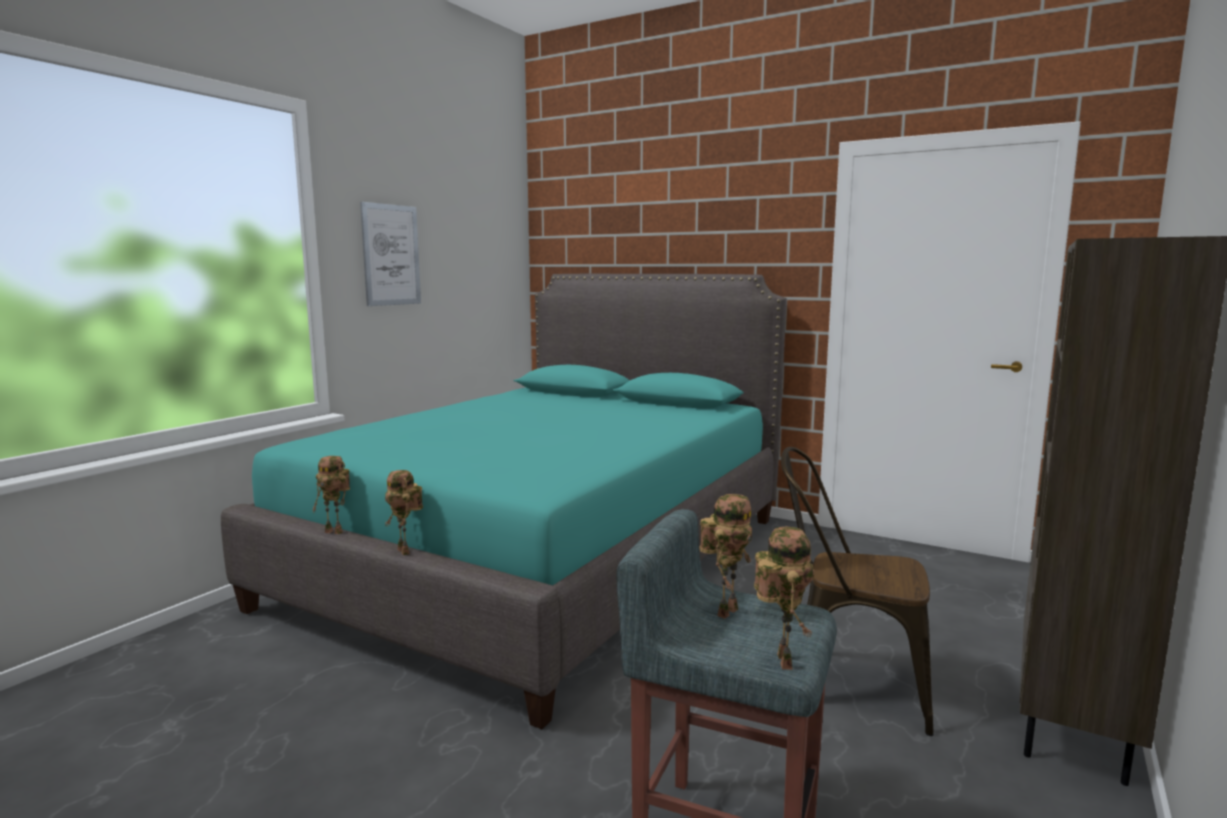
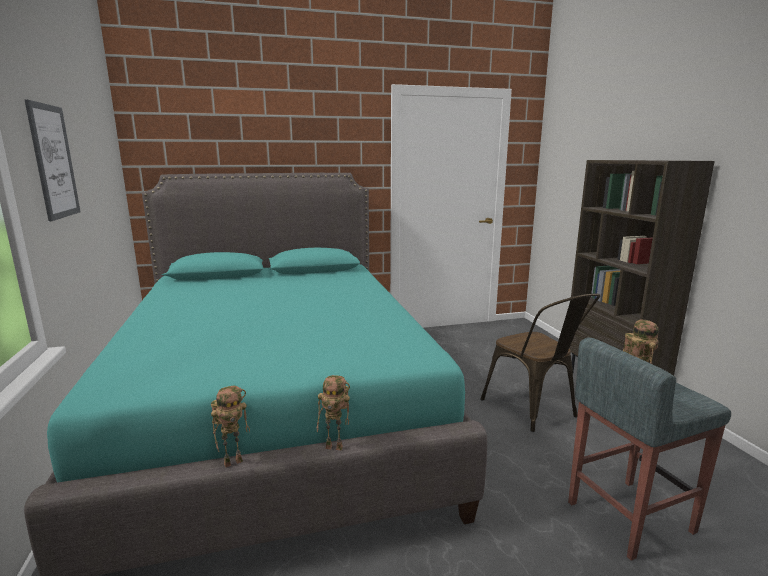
camera: 45 degrees left, 5 degrees up
toy robot [754,526,814,670] -> none
brown chair [781,447,934,736] -> brown chair turned 90 degrees counterclockwise [480,294,601,432]

